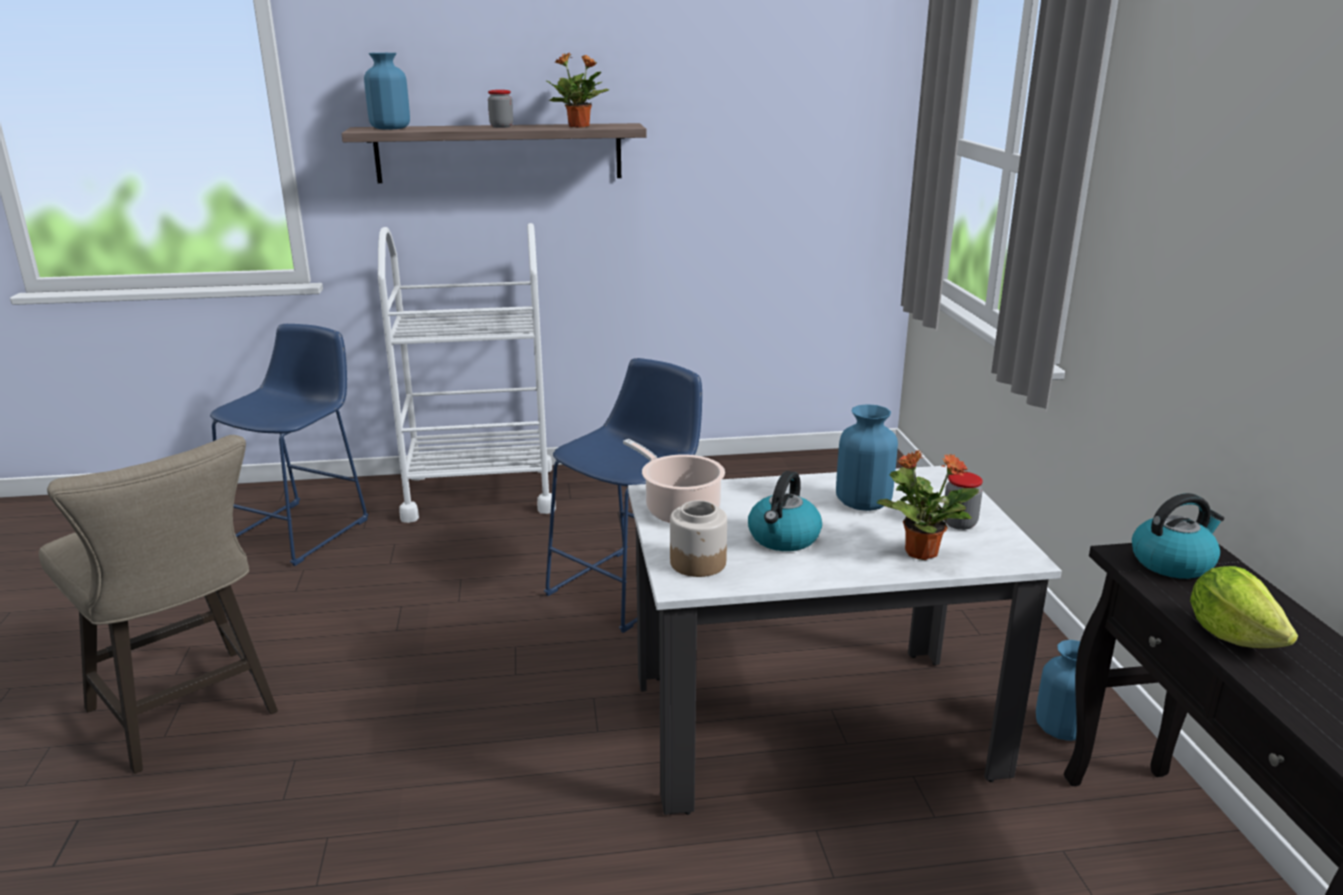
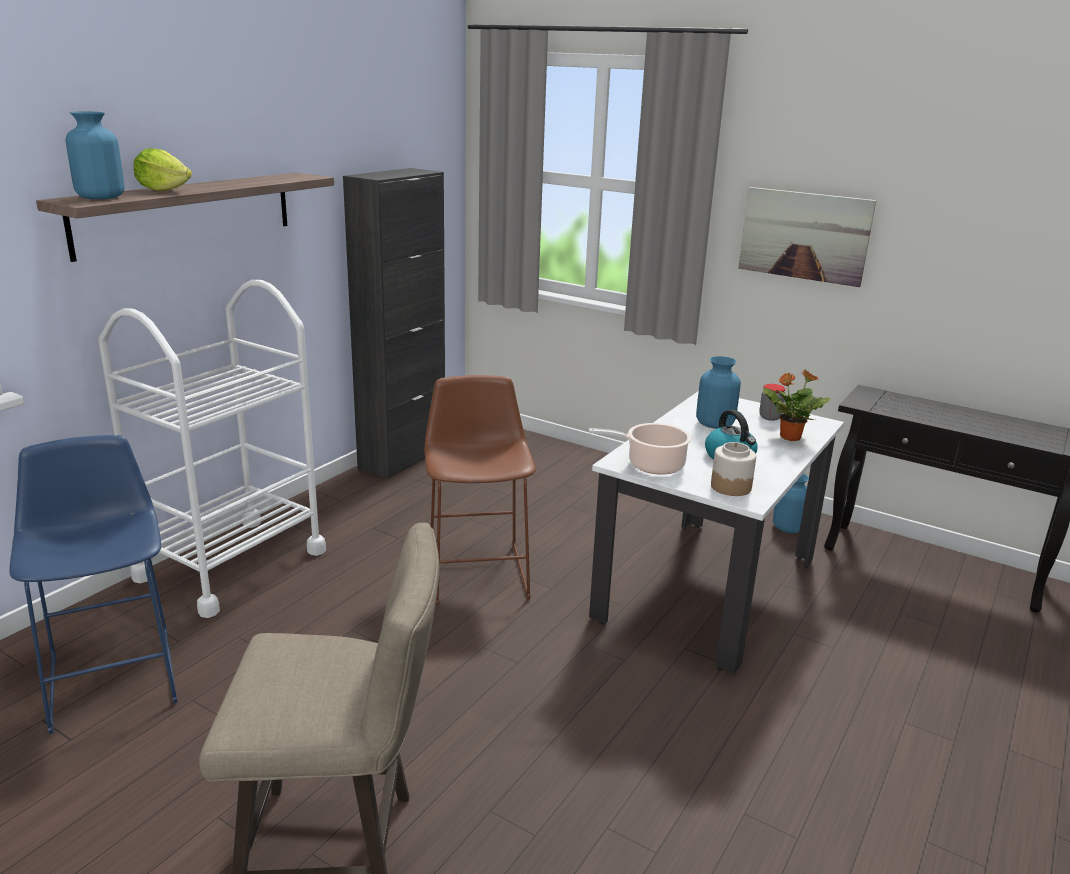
camera: 50 degrees left, 0 degrees up
jar [488,90,513,128] -> none
blue stool [544,358,702,633] -> brown stool [424,375,536,606]
potted plant [545,53,610,128] -> none
kettle [1132,493,1224,579] -> none
lettuce [1190,566,1298,648] -> lettuce moved to [133,148,192,191]
none -> black cabinet [343,168,445,479]
none -> picture [738,187,876,287]

